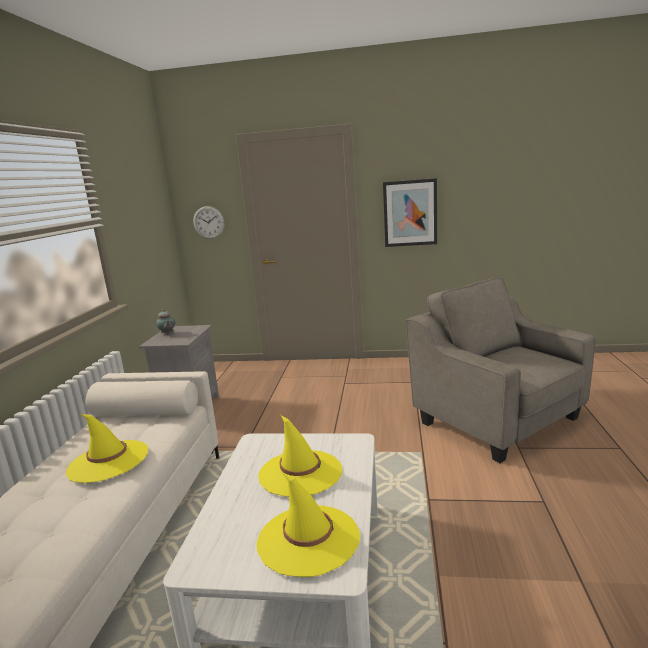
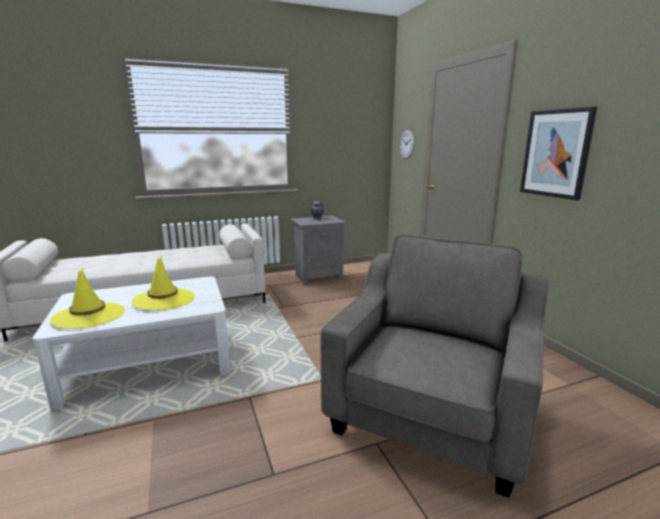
camera: 60 degrees right, 0 degrees up
yellow hat [66,414,148,483] -> none

